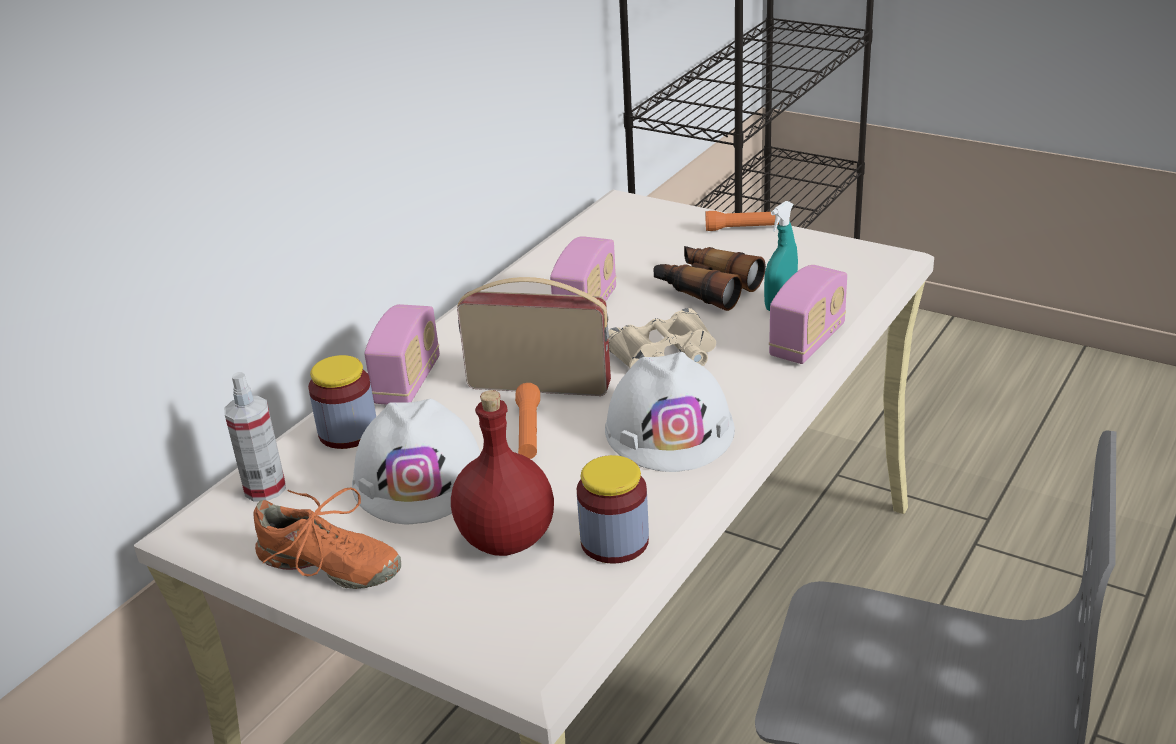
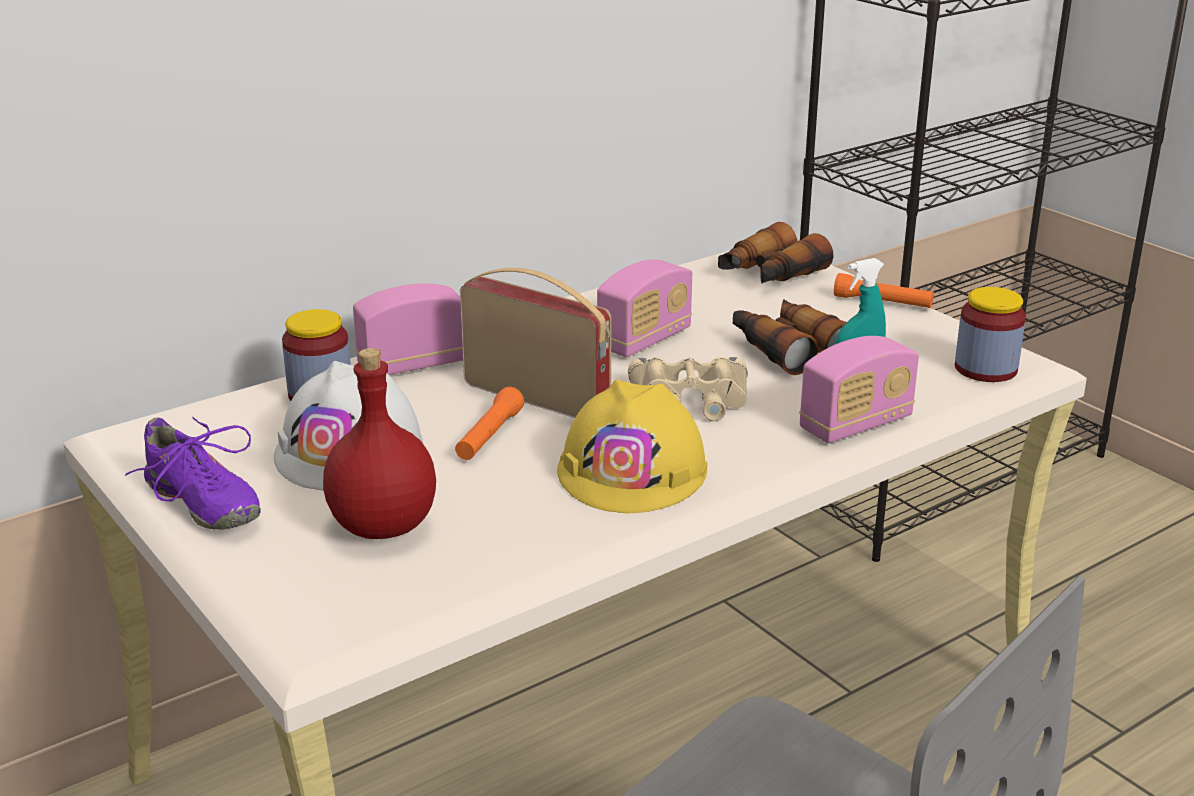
camera: 20 degrees right, 5 degrees down
spray bottle [224,372,286,501] -> none
orange shoe [253,487,401,589] -> purple shoe [125,417,261,530]
radio [364,304,440,405] -> radio turned 150 degrees counterclockwise [353,283,463,375]
jar [577,455,649,563] -> jar moved to [955,287,1026,382]
white hard hat [605,352,735,472] -> yellow hard hat [557,379,707,513]
none -> binoculars [718,222,833,283]

